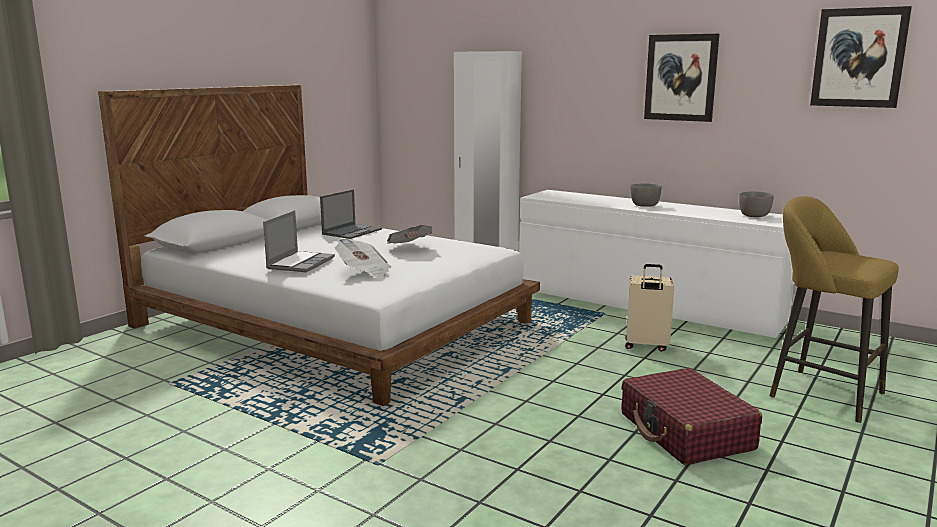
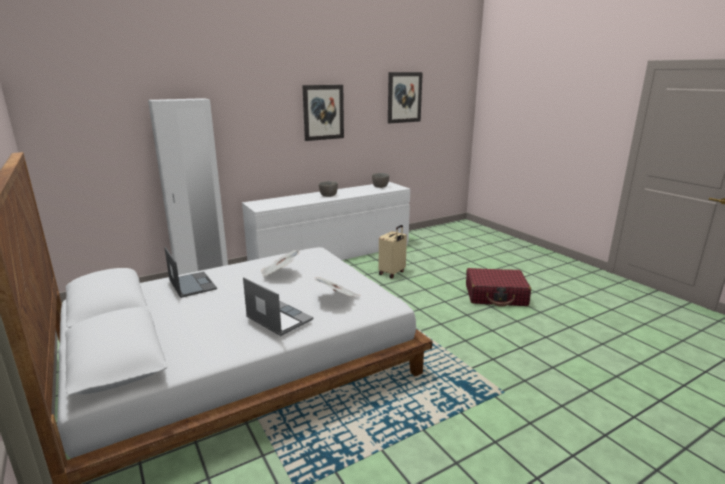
camera: 65 degrees left, 5 degrees up
yellow stool [769,196,899,423] -> none

